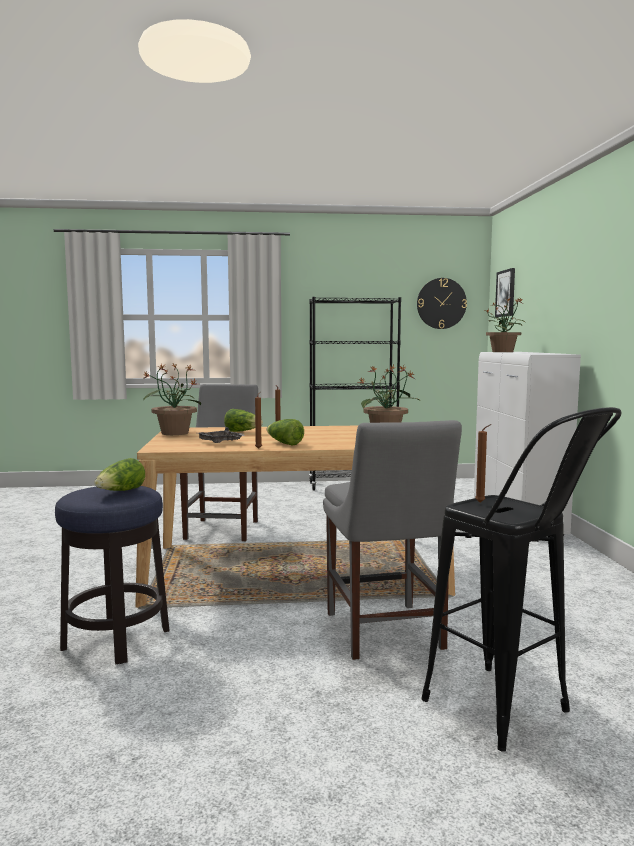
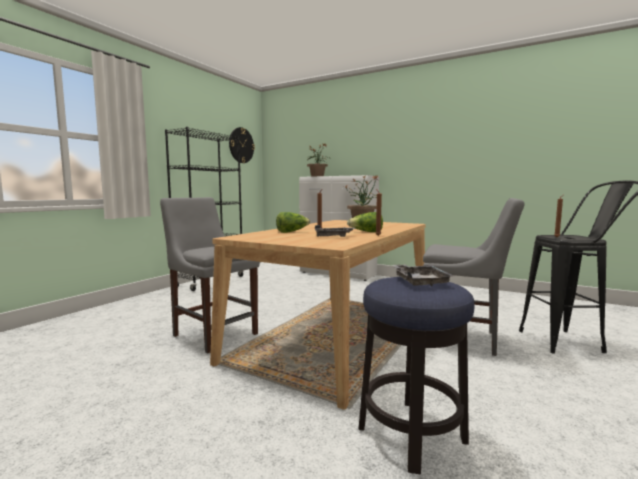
camera: 55 degrees left, 0 degrees up
lettuce [94,458,145,491] -> grey tray [394,264,453,286]
potted plant [143,363,201,435] -> none
picture [495,268,515,317] -> none

